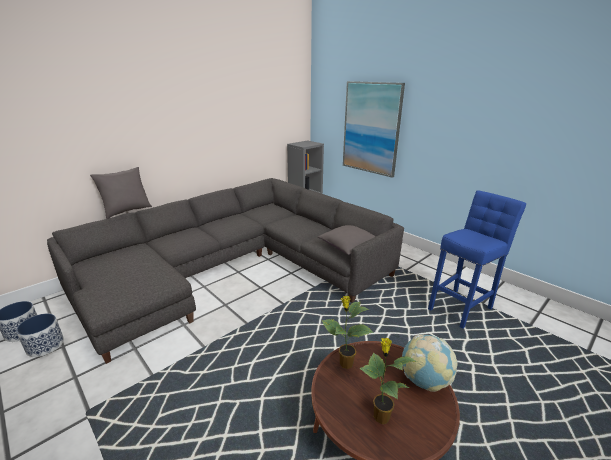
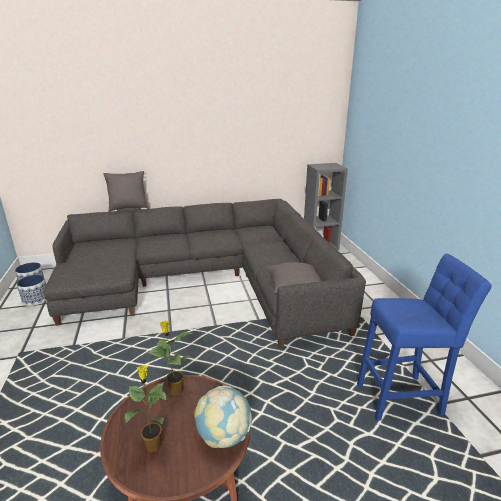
camera: 30 degrees right, 0 degrees up
picture [343,81,405,178] -> none

